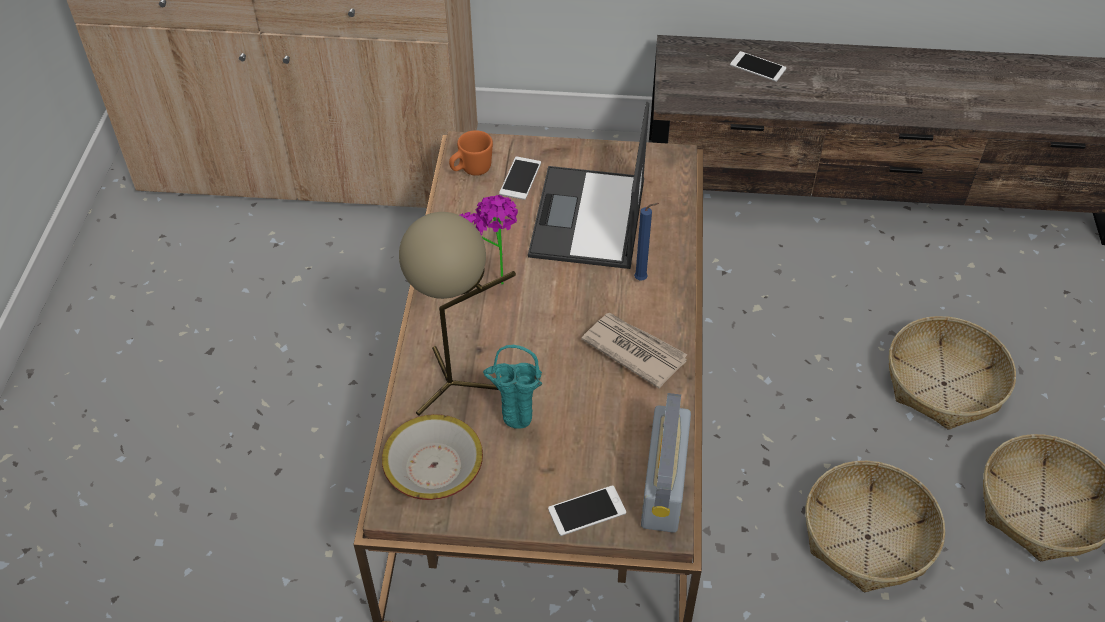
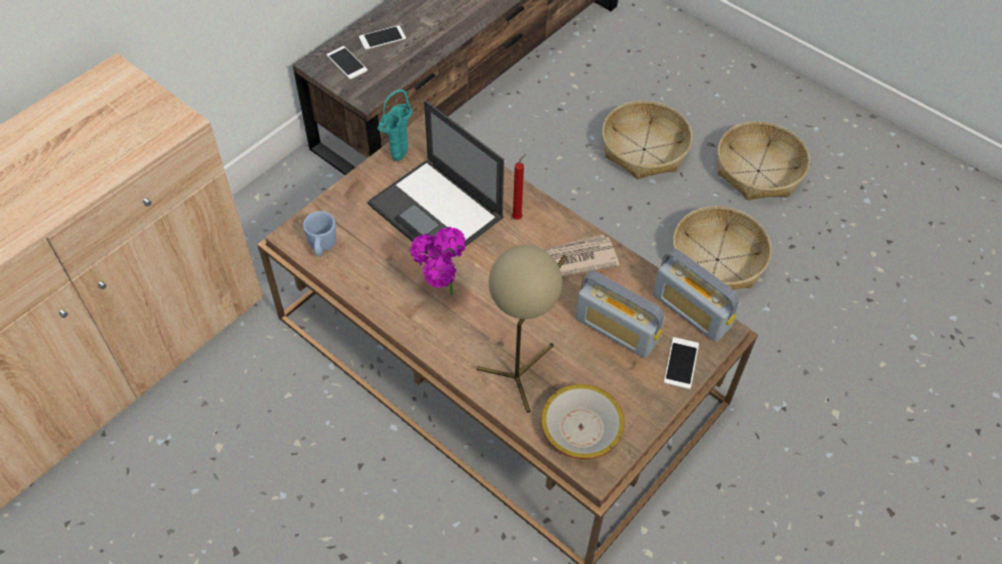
camera: 55 degrees left, 5 degrees up
orange mug [449,130,493,176] -> blue mug [303,211,336,256]
turquoise vase [483,345,542,429] -> turquoise vase moved to [378,89,413,161]
phone [499,157,541,200] -> phone moved to [326,46,368,79]
blue candle [634,203,659,281] -> red candle [512,154,526,220]
none -> radio [575,271,665,358]

